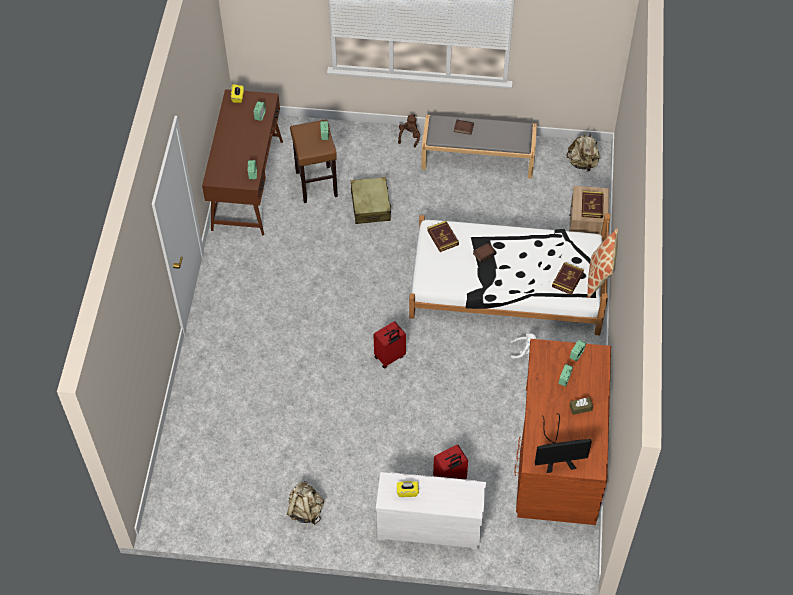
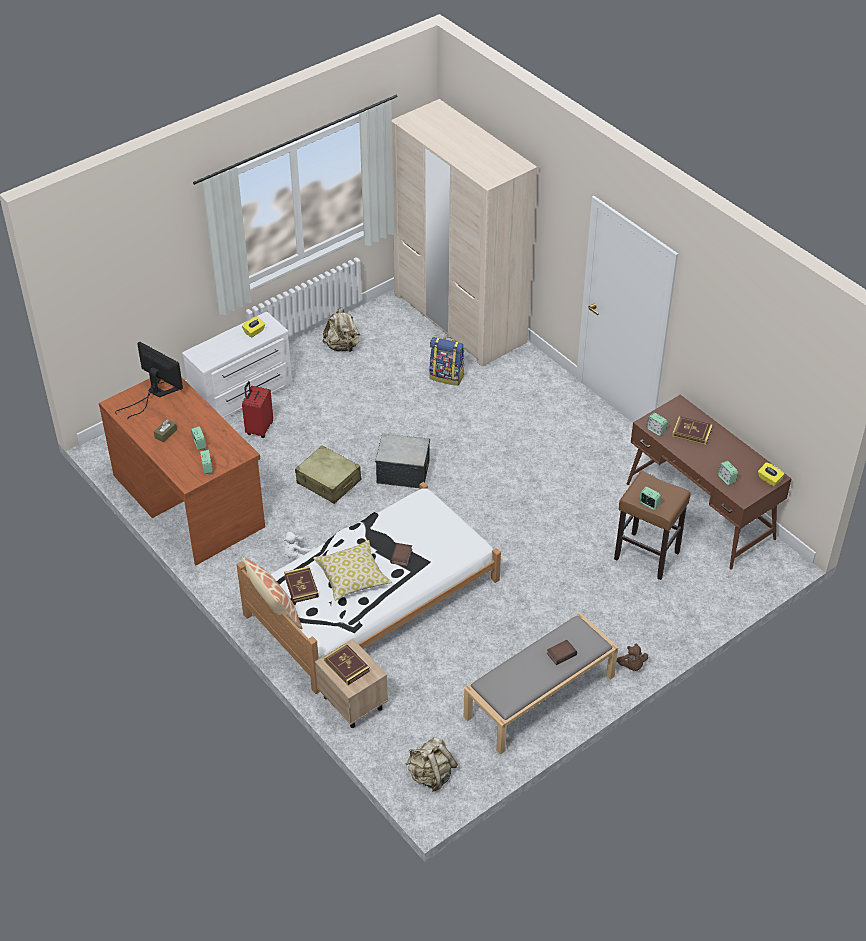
camera: 135 degrees right, 10 degrees down
beige suitcase [351,177,391,224] -> beige suitcase moved to [295,445,361,504]
red suitcase [374,321,406,369] -> storage box [375,434,430,488]
book [427,221,459,252] -> book moved to [672,416,713,445]
monitor [535,413,592,473] -> monitor turned 90 degrees clockwise [115,341,183,419]
none -> pillow [313,540,392,601]
none -> beige wardrobe [392,99,537,367]
none -> backpack [429,337,464,385]

